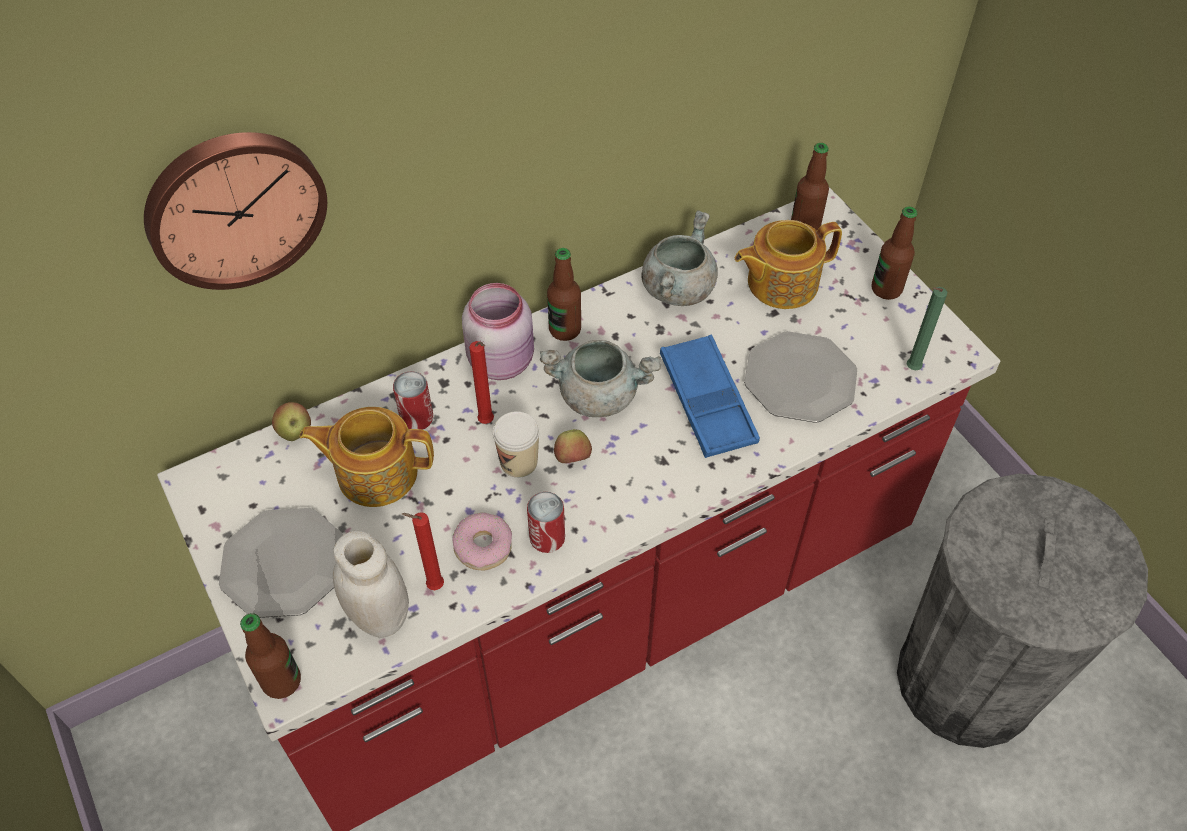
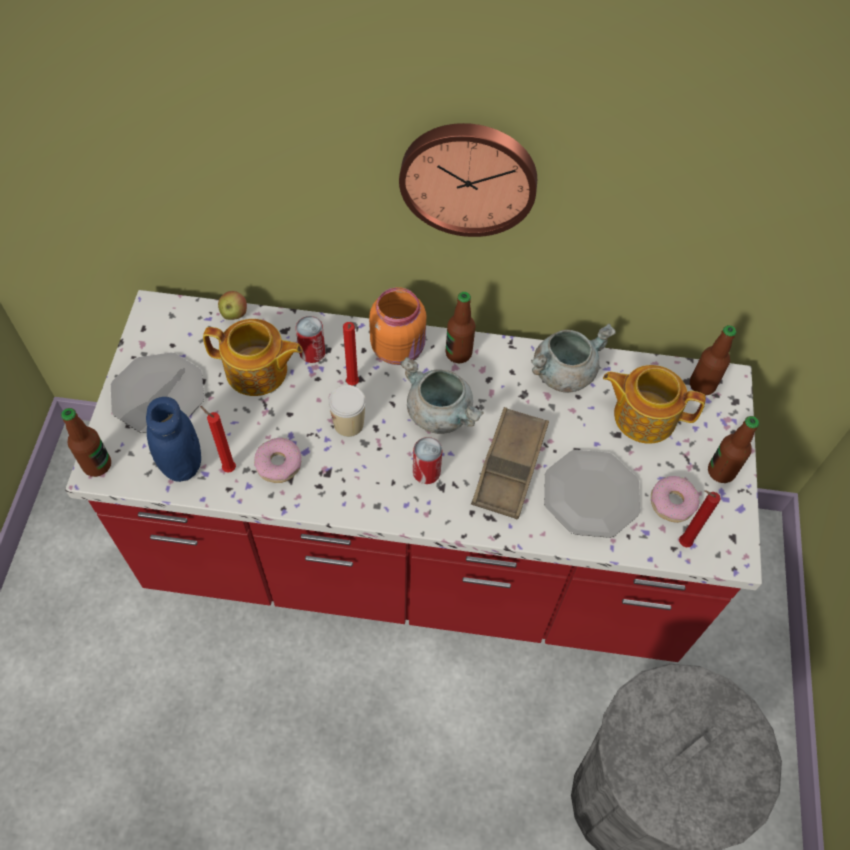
camera: 35 degrees right, 5 degrees up
wall clock [144,132,327,290] -> wall clock moved to [399,123,537,237]
teapot [299,407,434,507] -> teapot turned 150 degrees clockwise [203,319,303,396]
white jar [333,531,409,638] -> blue jar [146,397,201,482]
pink jar [462,283,534,380] -> orange jar [369,287,426,365]
can [527,492,565,553] -> can moved to [413,437,443,484]
apple [554,429,592,463] -> none
blue tray [660,335,760,458] -> brown tray [471,407,549,519]
green candle [907,287,947,370] -> red candle [679,490,721,547]
none -> donut [651,476,699,523]

